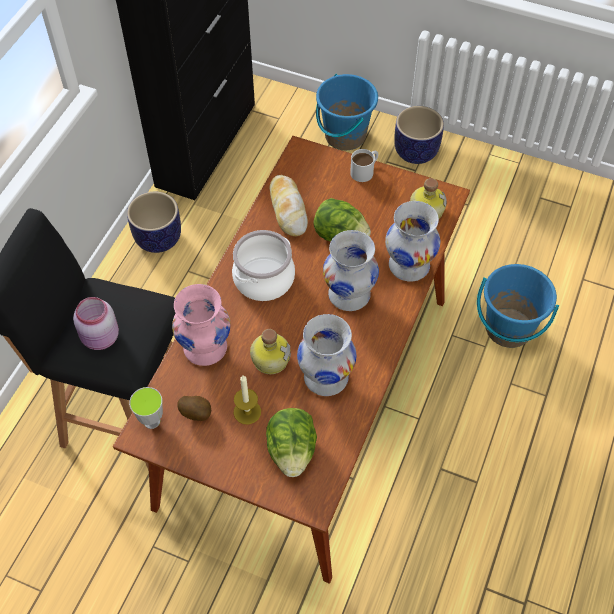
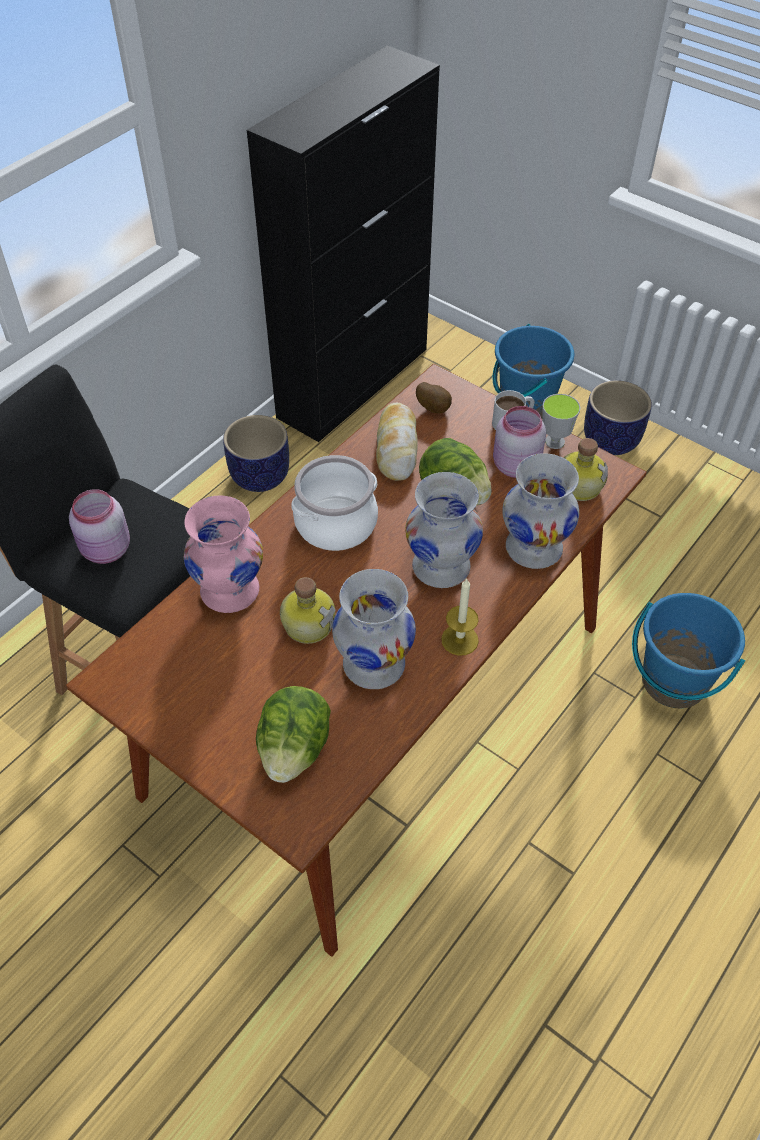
camera: 15 degrees right, 5 degrees down
cup [129,387,163,429] -> cup moved to [542,394,581,449]
potato [177,396,211,421] -> potato moved to [416,382,452,413]
candle [234,376,261,424] -> candle moved to [441,578,479,656]
none -> pink jar [493,406,546,478]

